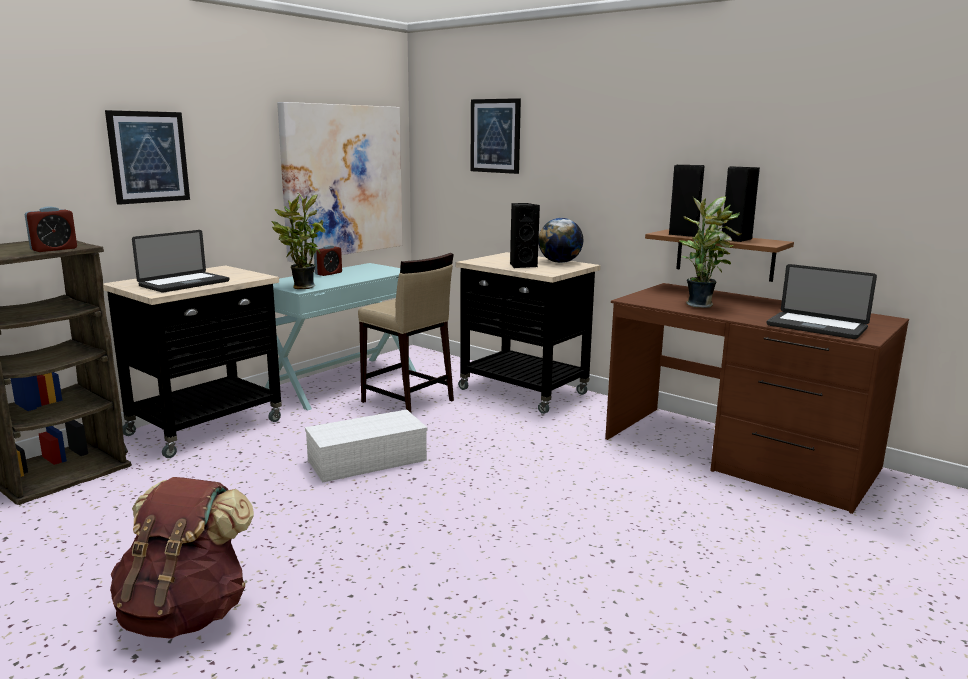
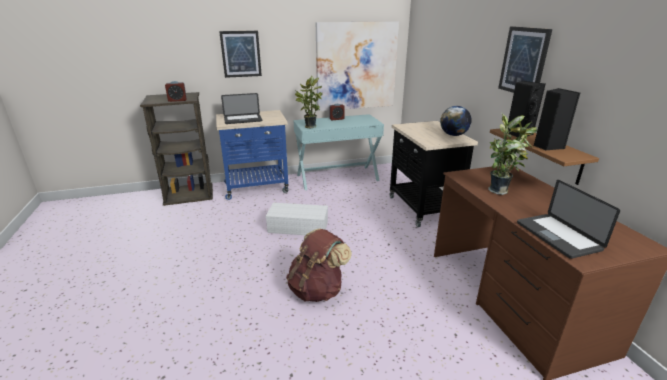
camera: 35 degrees right, 10 degrees up
black cart [103,265,282,458] -> blue cart [216,110,289,200]
brown backpack [110,477,254,639] -> brown backpack moved to [286,228,352,302]
beige stool [358,253,454,414] -> none
picture [470,98,521,174] -> picture moved to [498,26,552,93]
black speaker [510,203,540,268] -> none

